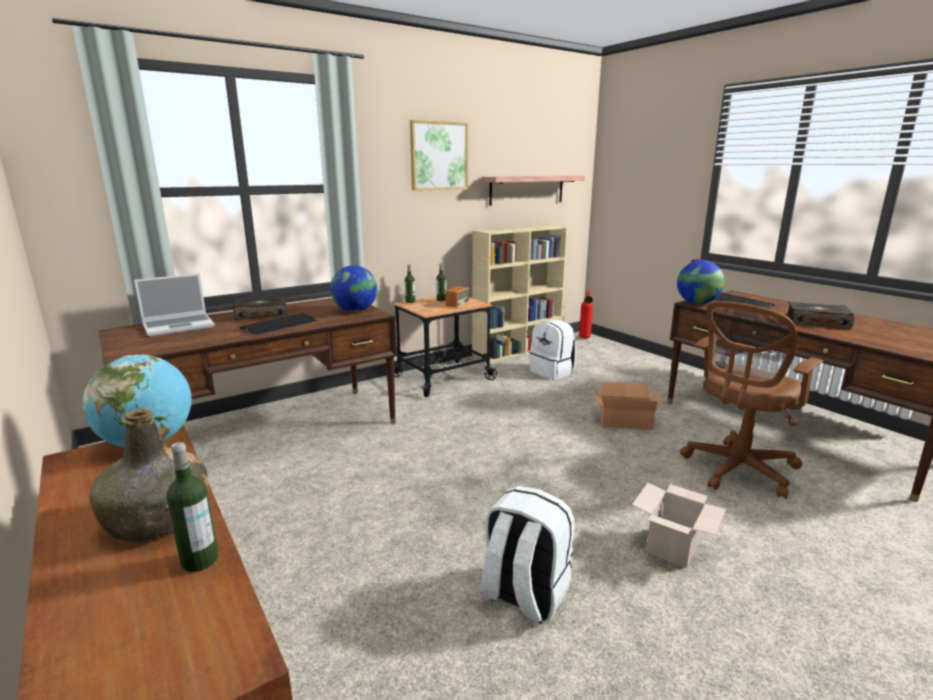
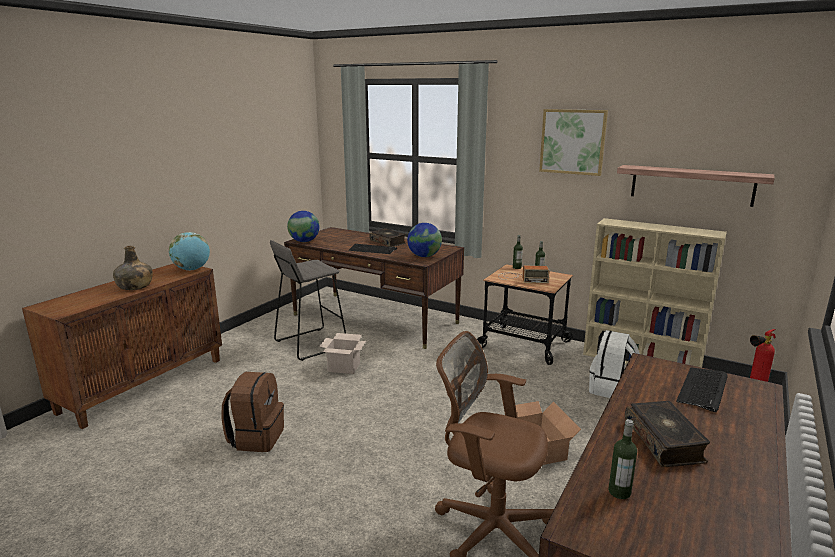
camera: 65 degrees right, 0 degrees up
laptop [134,273,215,337] -> none
bottle [167,442,218,572] -> bottle moved to [608,419,637,499]
white backpack [481,486,574,624] -> brown backpack [221,372,284,452]
cardboard box [632,483,726,569] -> cardboard box moved to [319,333,366,374]
globe [677,260,725,304] -> globe moved to [287,211,319,242]
none -> grey stool [270,240,346,361]

